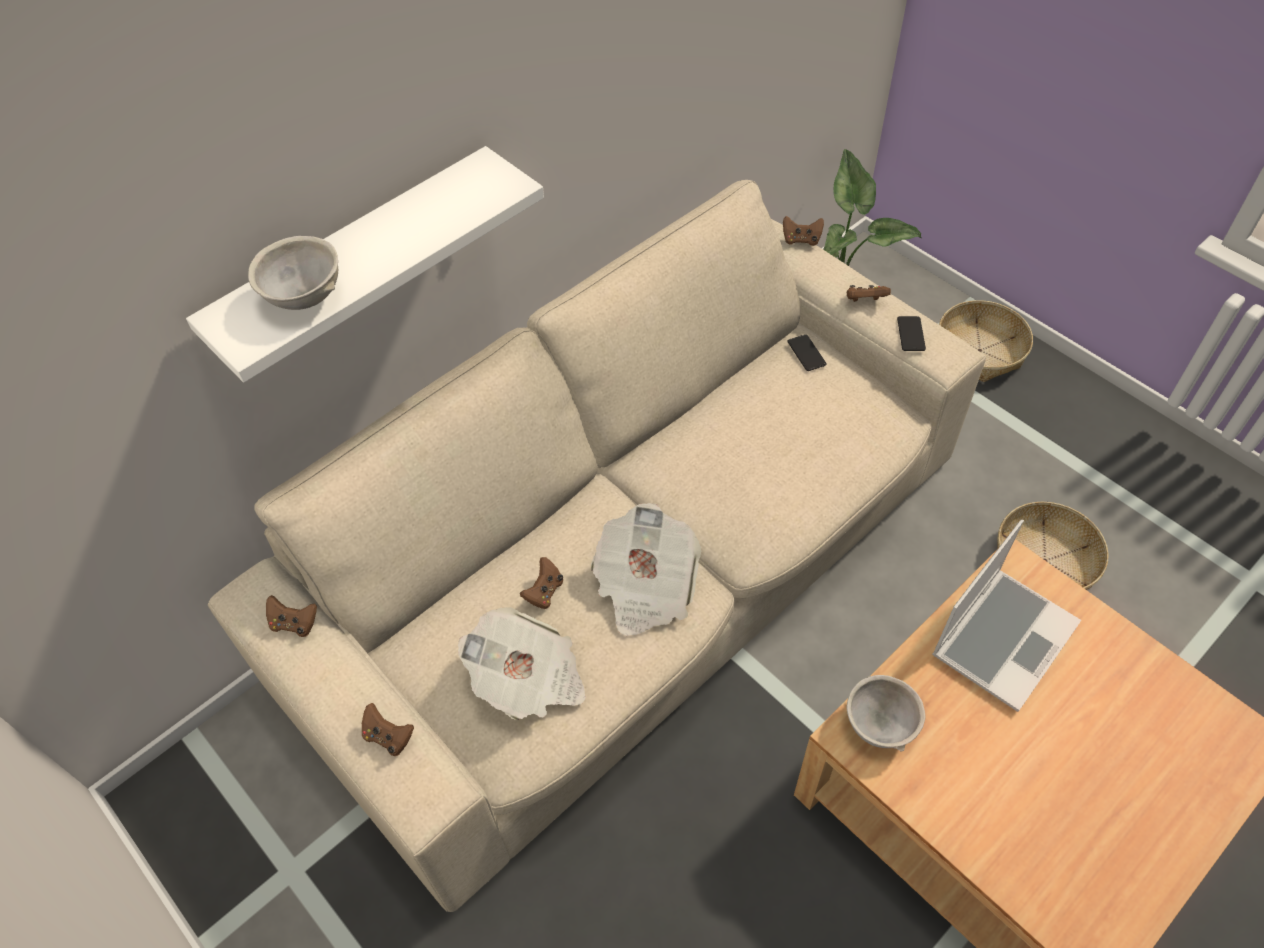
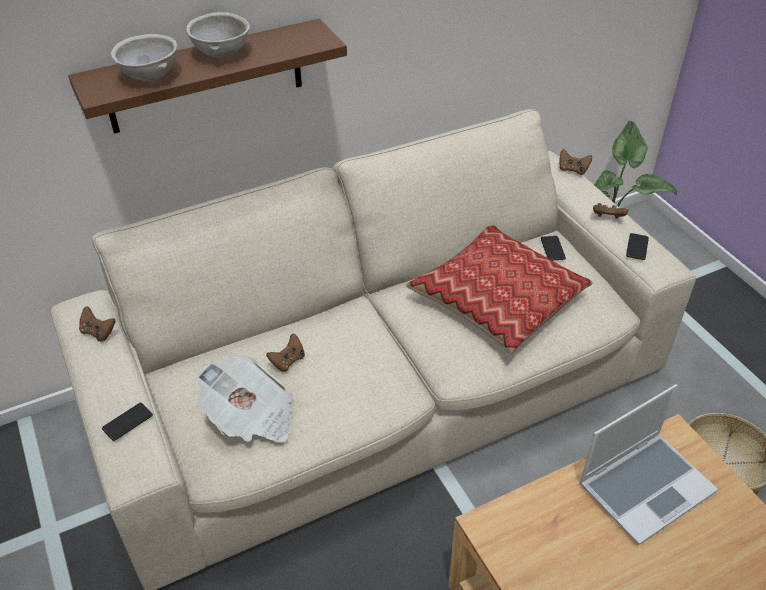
camera: 15 degrees right, 10 degrees down
white shelf [186,146,544,382] -> brown shelf [68,19,347,134]
brown game controller [362,703,414,756] -> phone [102,403,153,441]
newspaper [591,503,701,636] -> none
grey bowl [847,675,925,751] -> grey bowl moved to [186,12,250,58]
basket [939,300,1033,382] -> none
none -> pillow [406,225,592,354]

